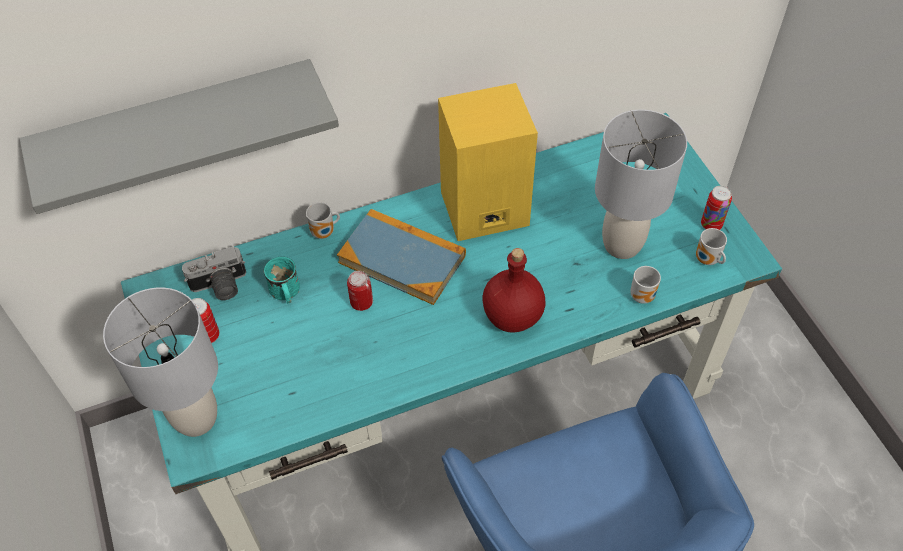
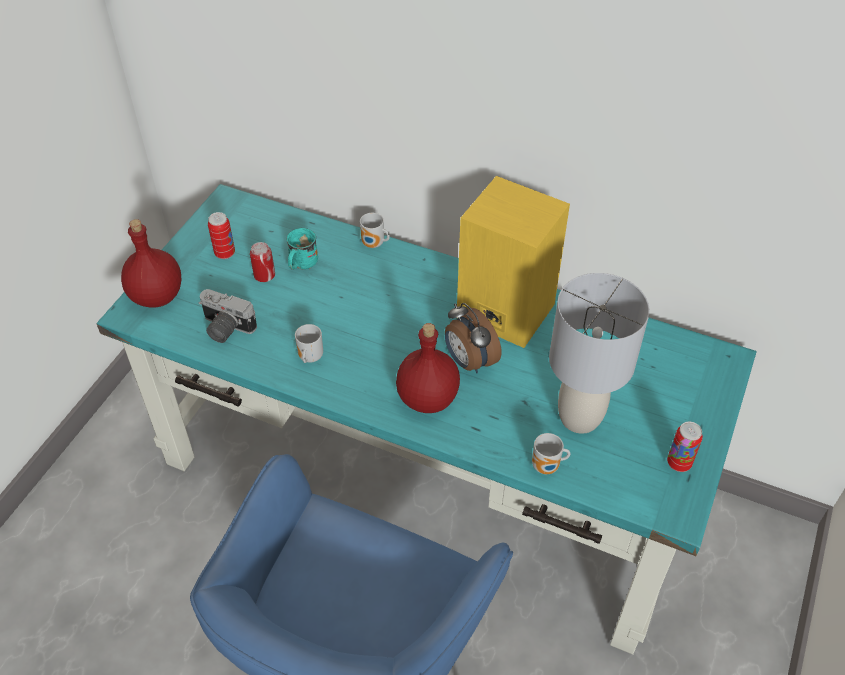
camera: 45 degrees right, 5 degrees down
grey shelf [19,59,339,214] -> none
grey table lamp [103,288,218,437] -> red bottle [121,219,181,308]
camera [182,246,246,300] -> camera moved to [198,289,257,343]
book [337,209,466,305] -> none
can [347,271,373,311] -> can moved to [250,242,275,282]
mug [696,228,727,265] -> mug moved to [295,324,323,363]
none -> alarm clock [445,303,502,373]

